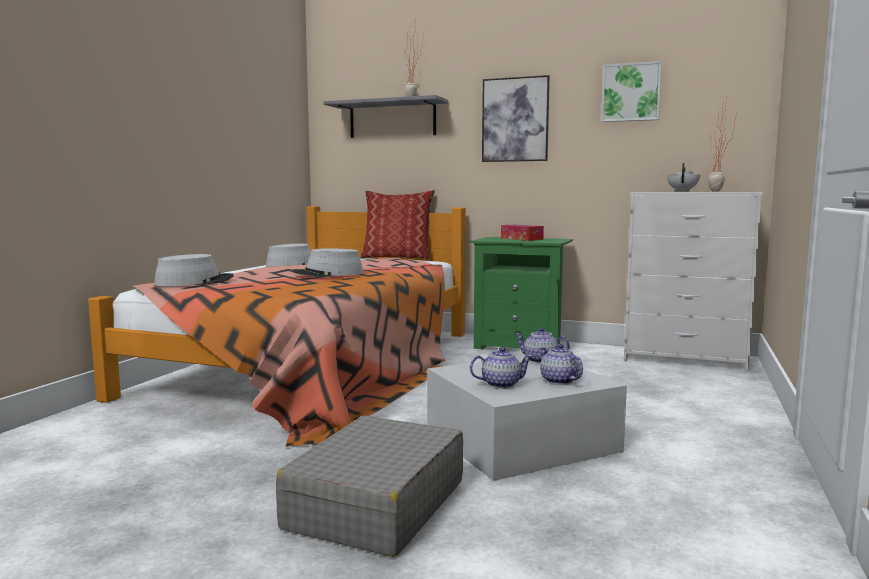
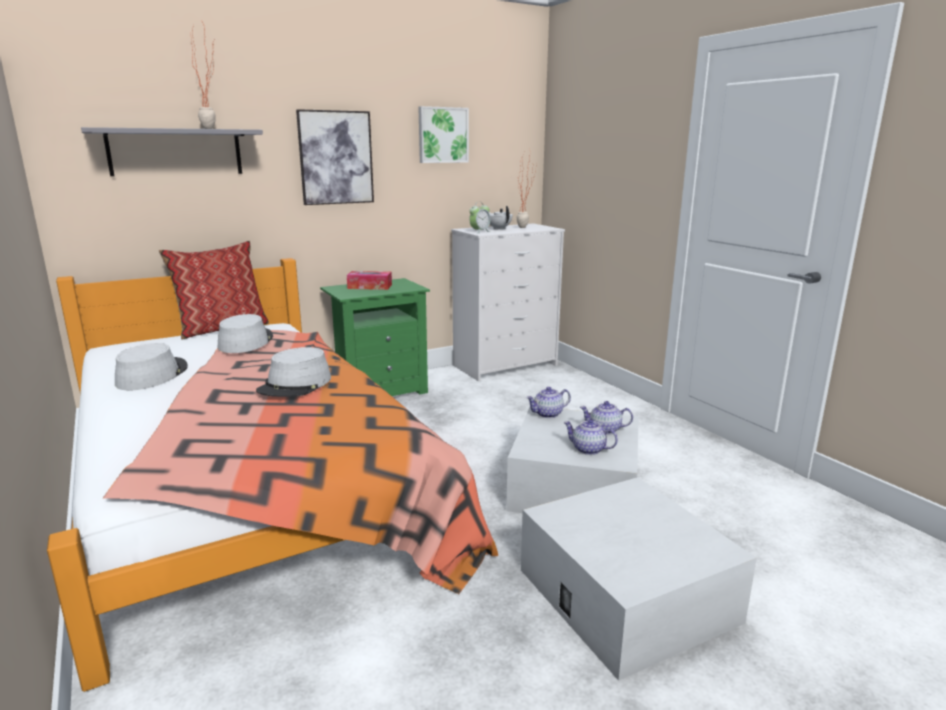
camera: 50 degrees left, 10 degrees up
grey hat [154,254,234,286] -> grey hat moved to [218,314,273,353]
grey suitcase [276,416,463,557] -> white storage box [521,477,757,681]
teapot [470,347,533,388] -> teapot turned 90 degrees counterclockwise [564,419,618,455]
none -> alarm clock [469,202,491,234]

